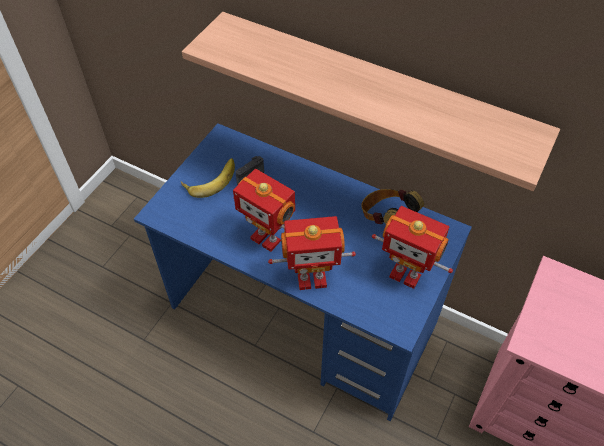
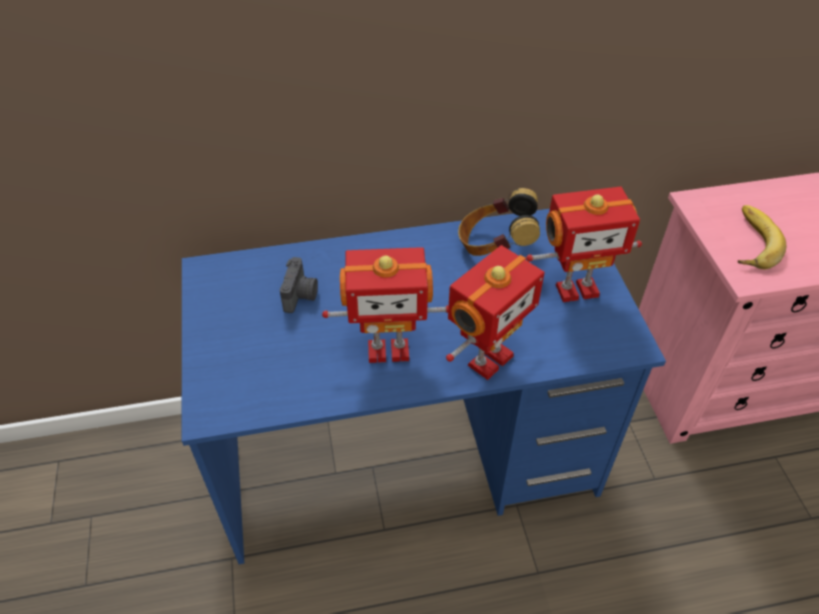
camera: 40 degrees left, 5 degrees down
banana [181,158,235,198] -> banana moved to [738,205,786,269]
shelf [182,12,560,191] -> none

